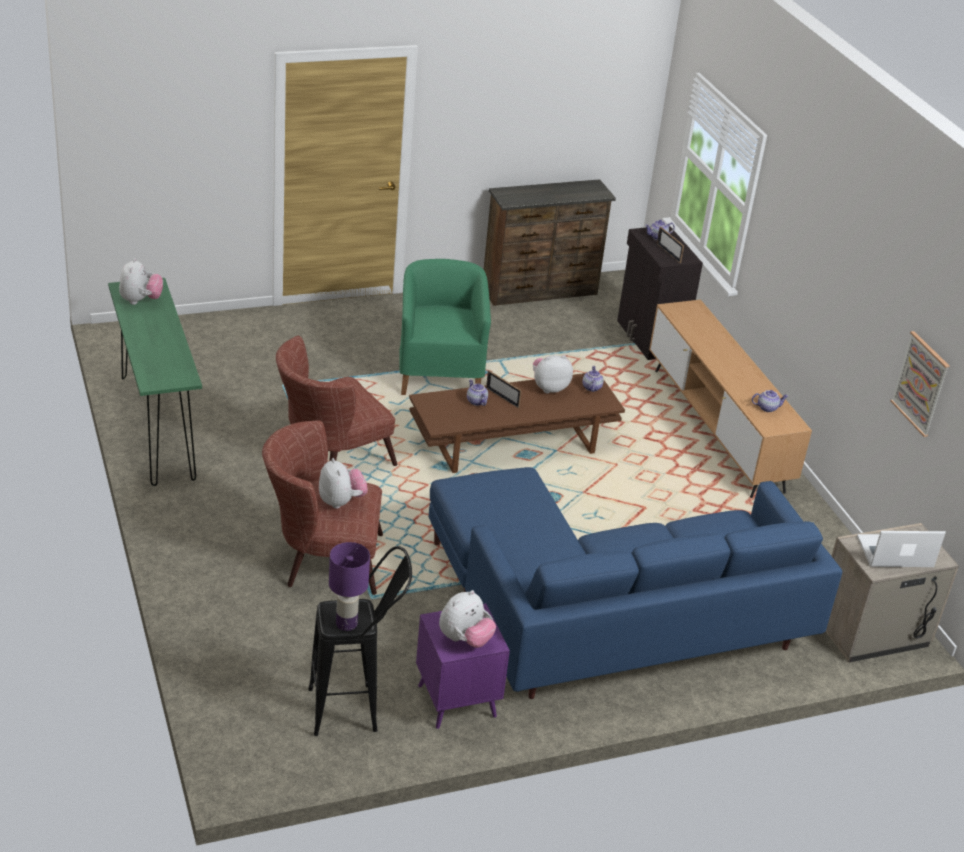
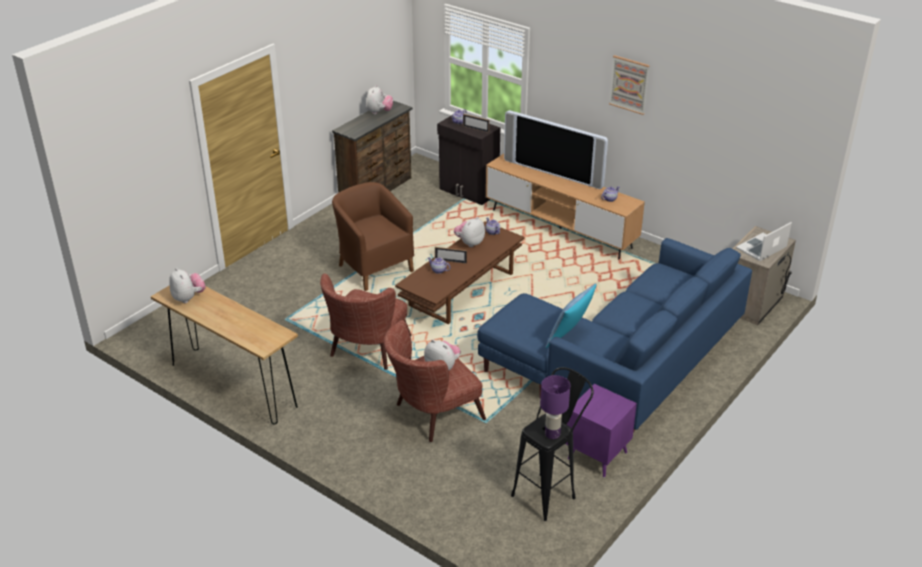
camera: 30 degrees left, 0 degrees up
green console table [108,278,202,486] -> brown console table [151,285,298,424]
green armchair [399,259,491,395] -> brown armchair [332,182,414,291]
plush toy [439,590,496,648] -> plush toy moved to [366,85,393,114]
picture [890,331,949,437] -> picture moved to [609,55,650,115]
none -> television [504,110,608,189]
none -> pillow [545,283,597,348]

